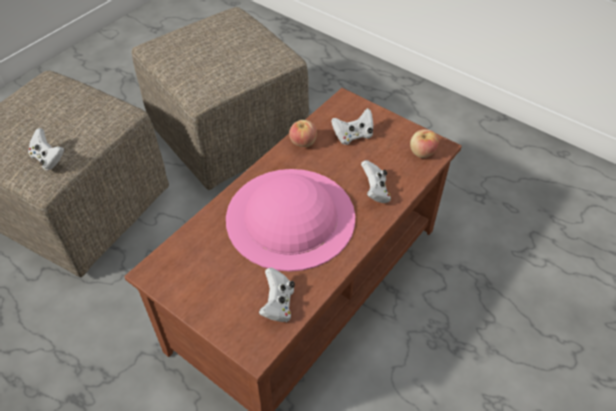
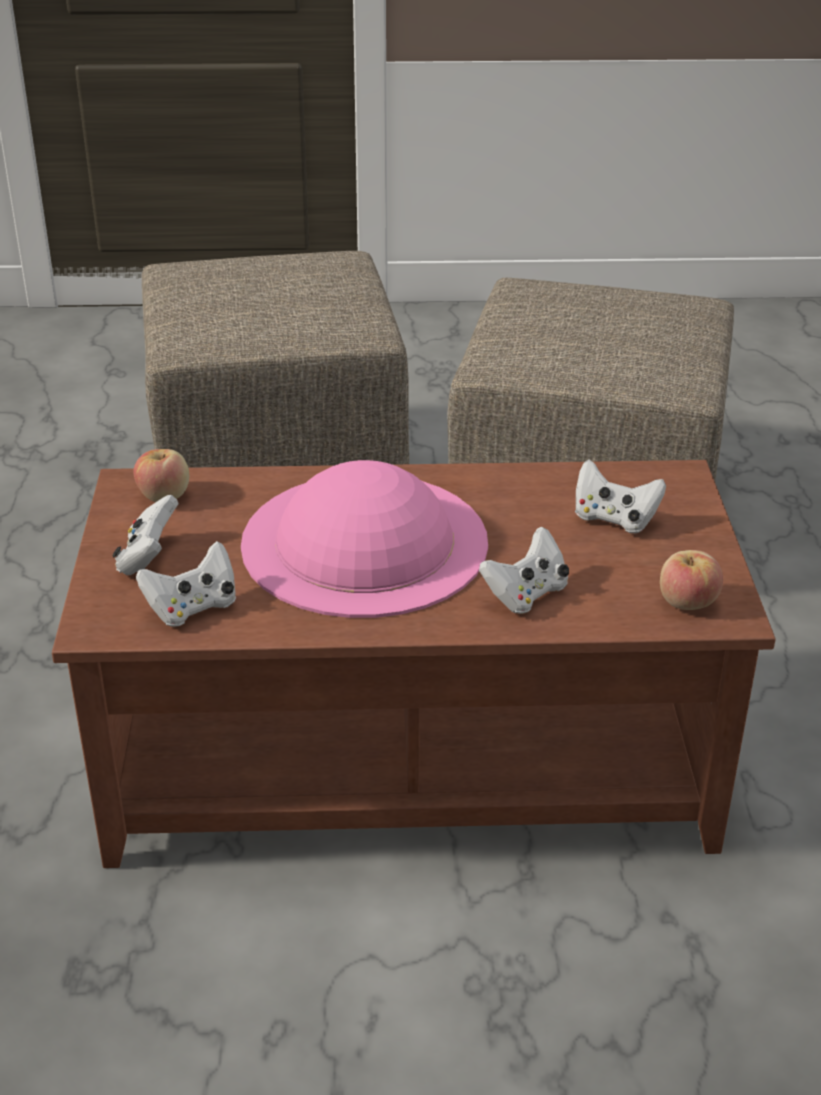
camera: 50 degrees right, 15 degrees down
white game controller [28,128,64,170] -> white game controller moved to [113,495,179,575]
apple [289,120,317,147] -> apple moved to [133,449,189,502]

